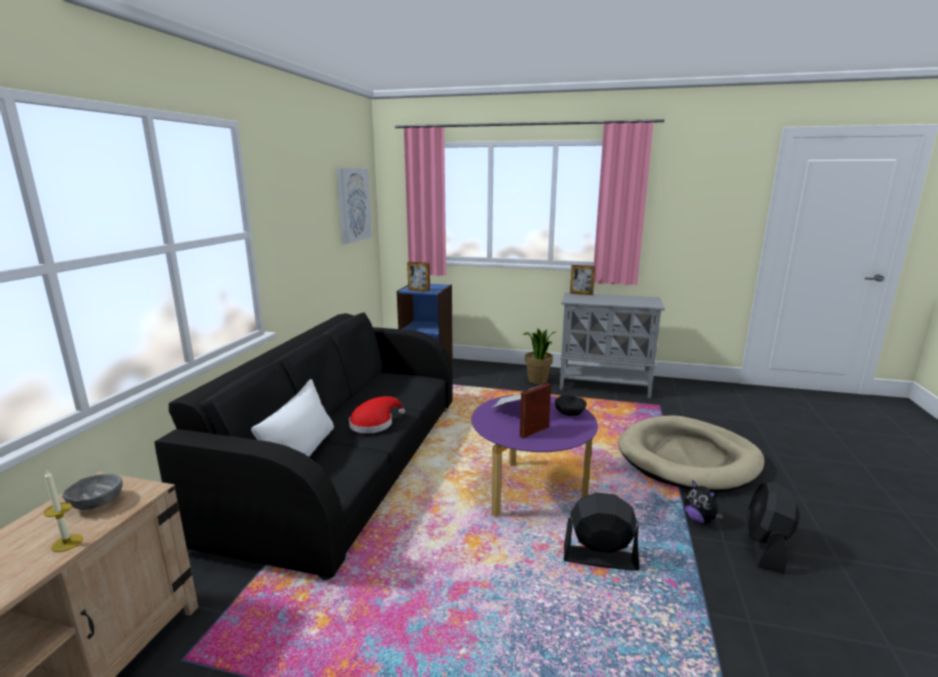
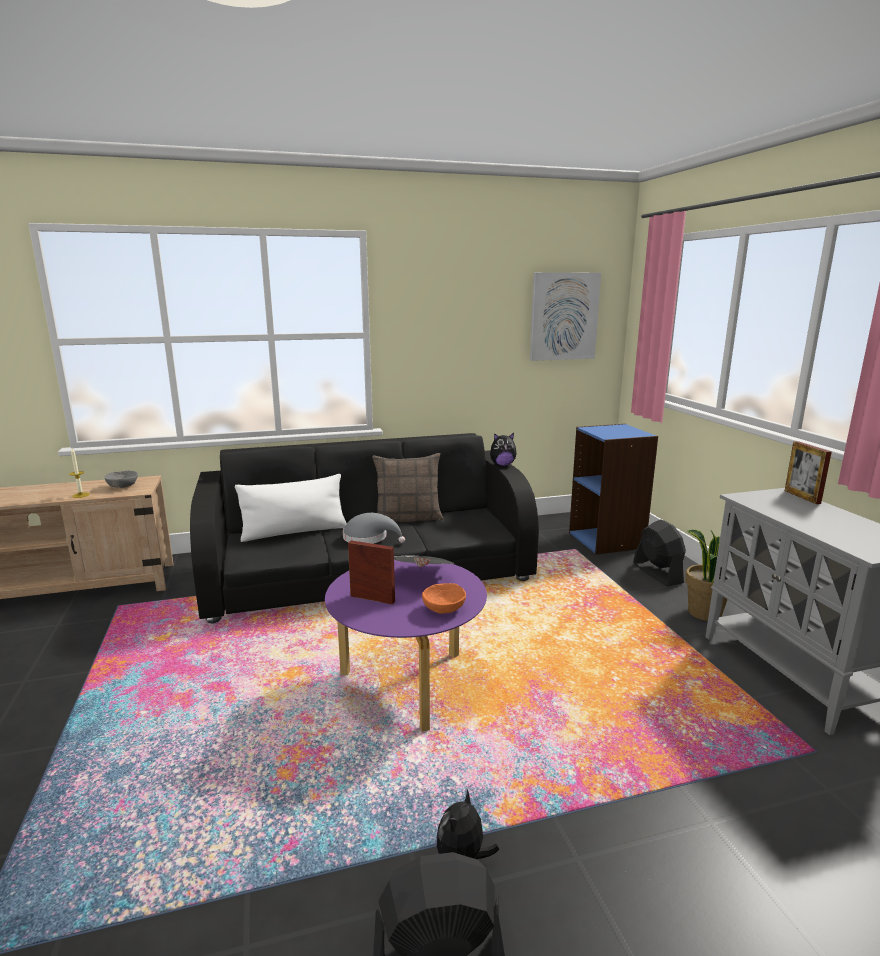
camera: 60 degrees right, 0 degrees up
red hat [349,396,405,434] -> grey hat [343,513,405,544]
picture frame [407,262,430,292] -> none
black bowl [555,395,587,416] -> orange bowl [422,583,466,614]
black fan [564,493,640,571] -> black fan moved to [633,520,686,586]
beige dog bed [618,416,765,492] -> none
none -> pillow [372,453,443,522]
none -> plush toy [490,433,516,466]

